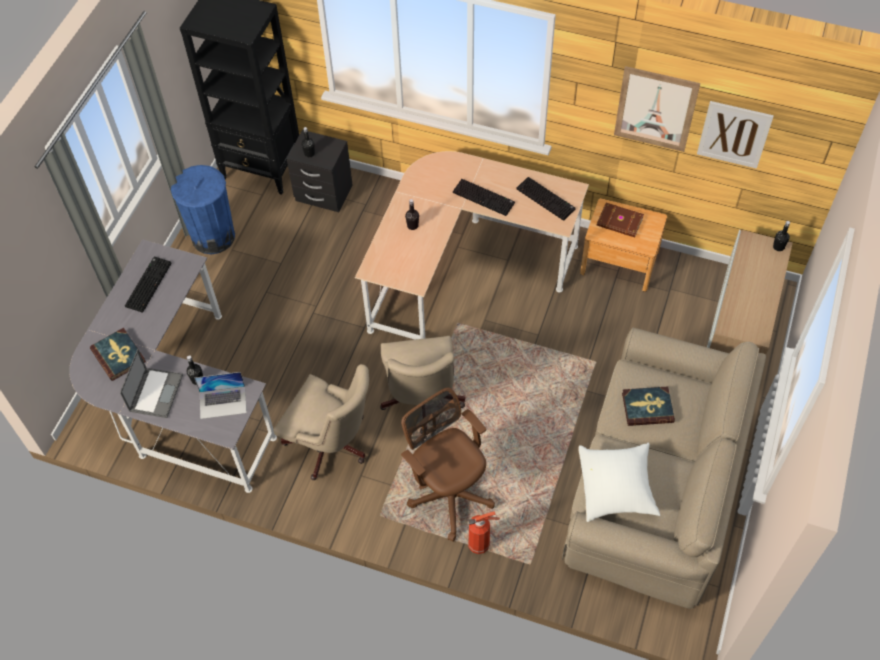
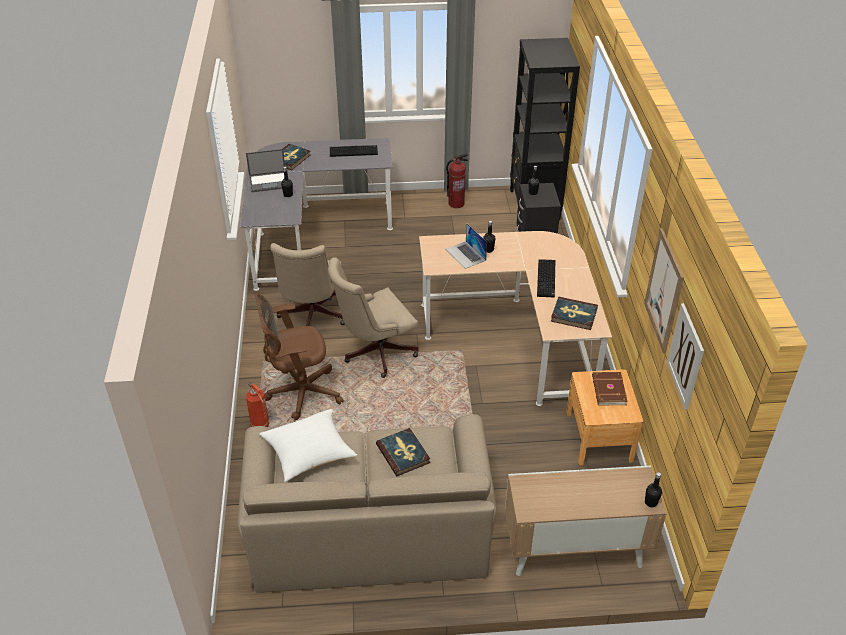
camera: 65 degrees right, 15 degrees down
blue trash can [171,165,235,254] -> fire extinguisher [446,153,468,208]
laptop [194,372,247,419] -> laptop moved to [446,223,487,269]
brown office chair [401,388,495,542] -> brown office chair turned 135 degrees counterclockwise [255,293,344,420]
keyboard [517,177,575,221] -> book [551,297,598,330]

